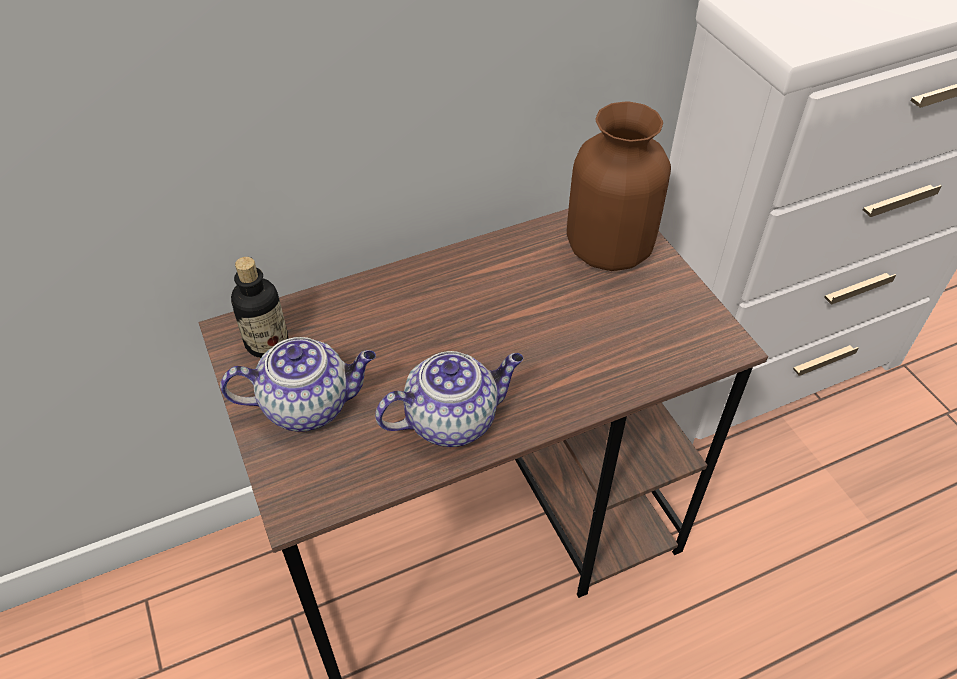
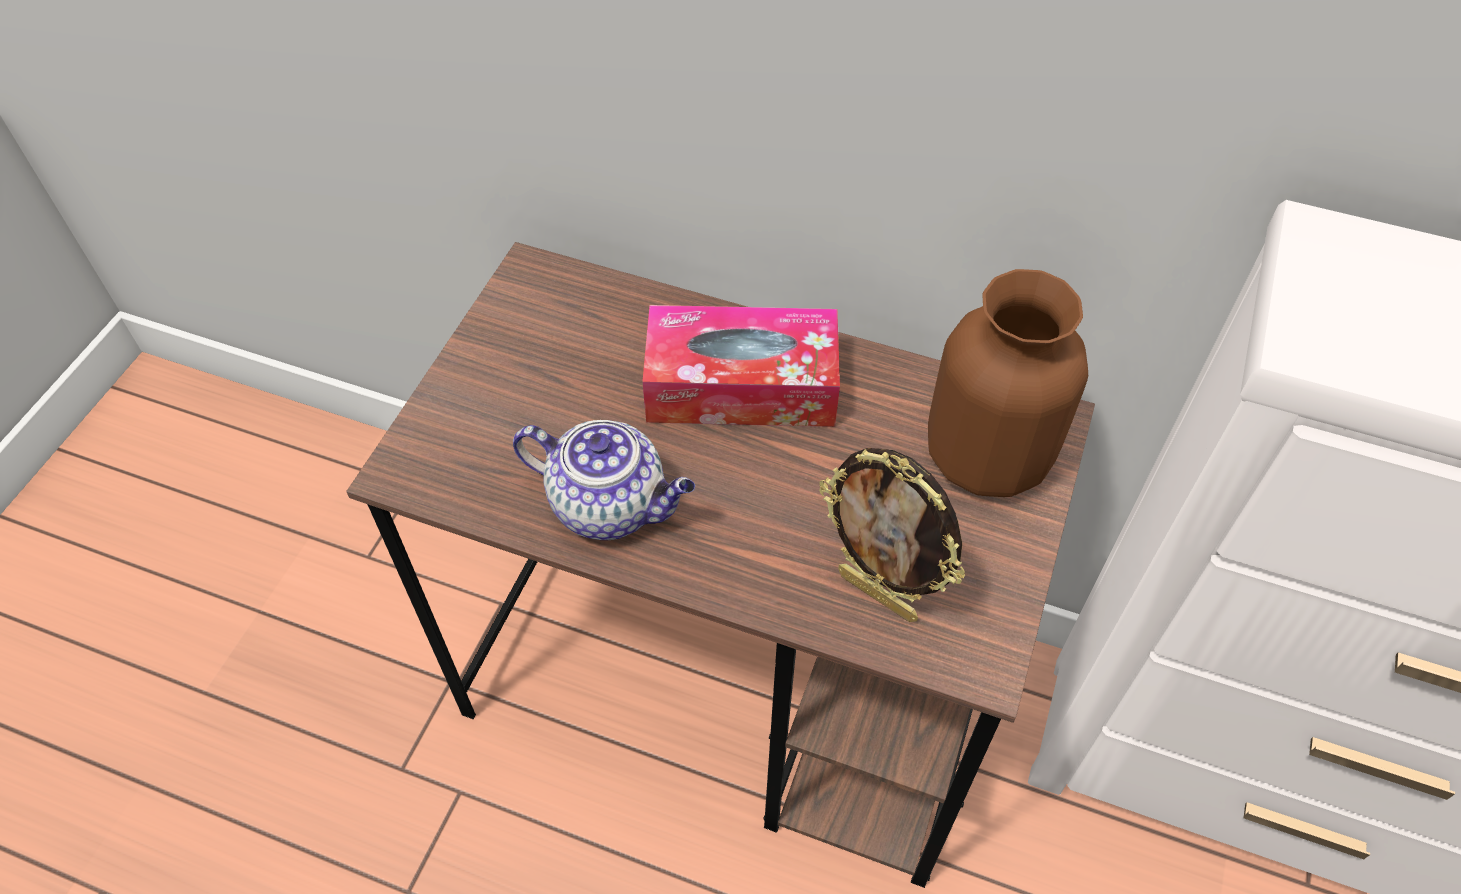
camera: 45 degrees right, 5 degrees up
teapot [220,337,376,432] -> none
bottle [231,257,288,358] -> none
none -> tissue box [642,305,840,427]
none -> picture frame [819,448,965,622]

